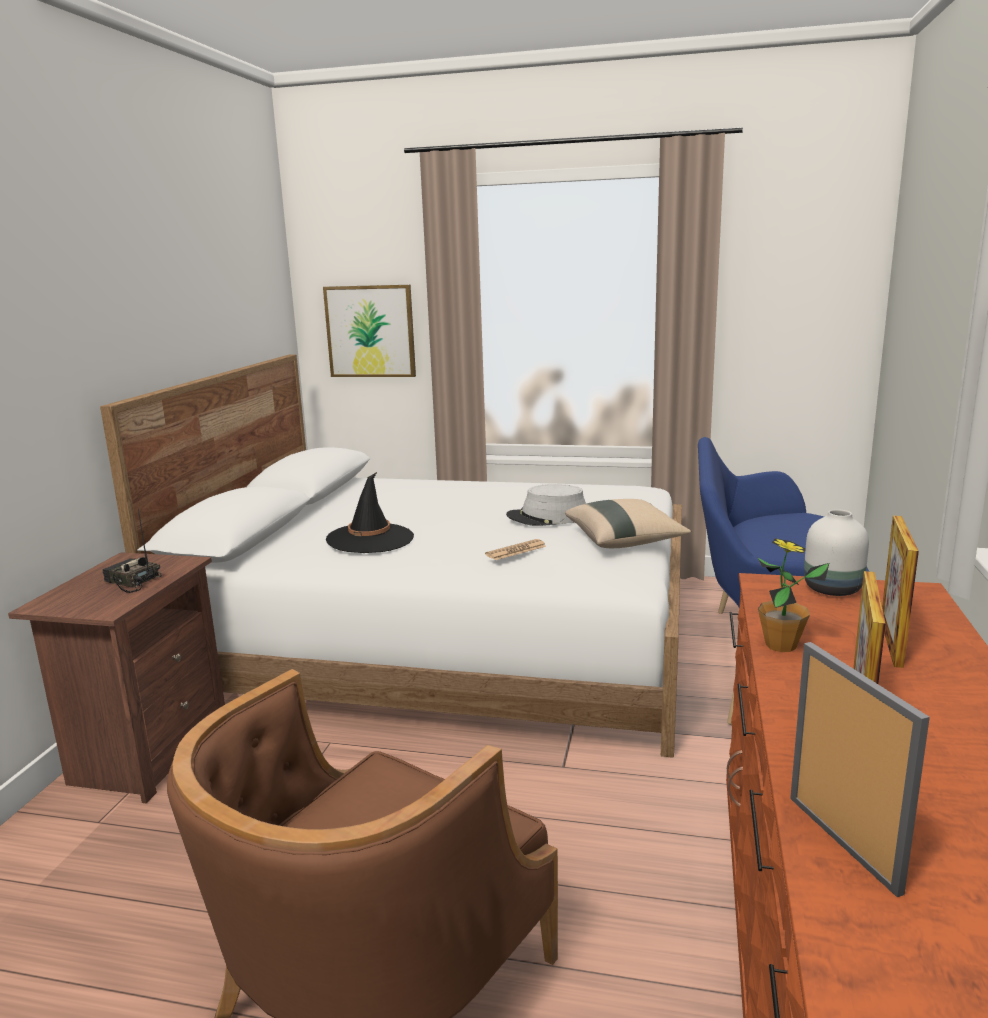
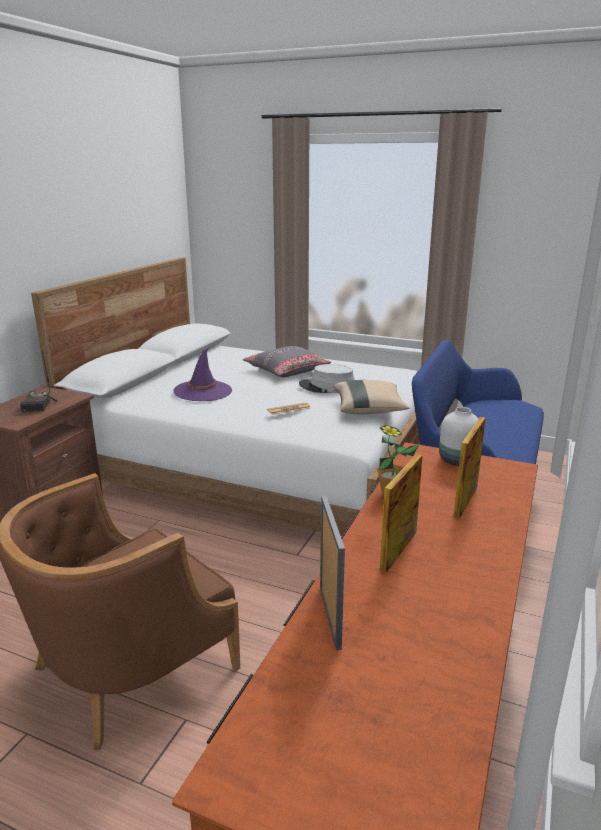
camera: 10 degrees right, 5 degrees up
radio [102,509,162,593] -> radio turned 135 degrees counterclockwise [20,352,57,412]
picture [323,285,416,377] -> none
black hat [326,472,414,553] -> purple hat [173,348,232,401]
none -> grey pillow [243,346,331,377]

